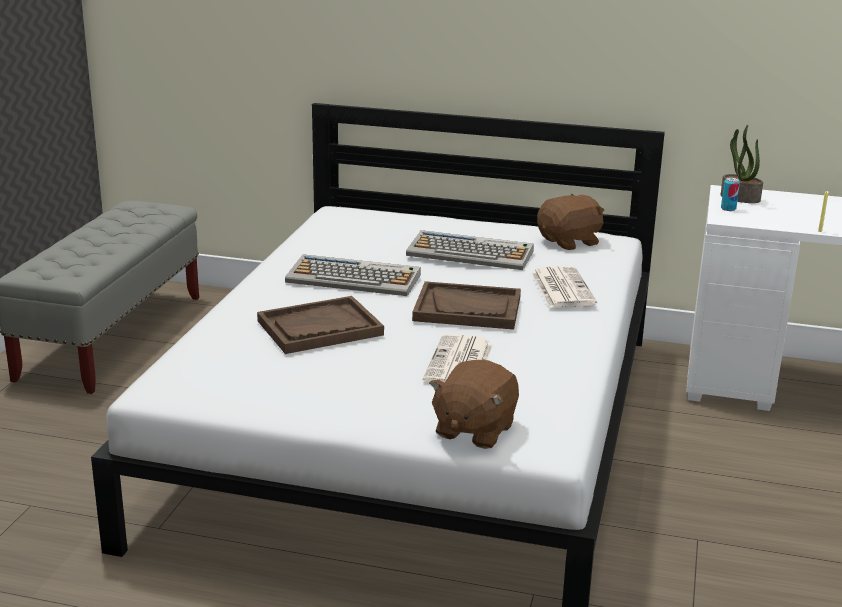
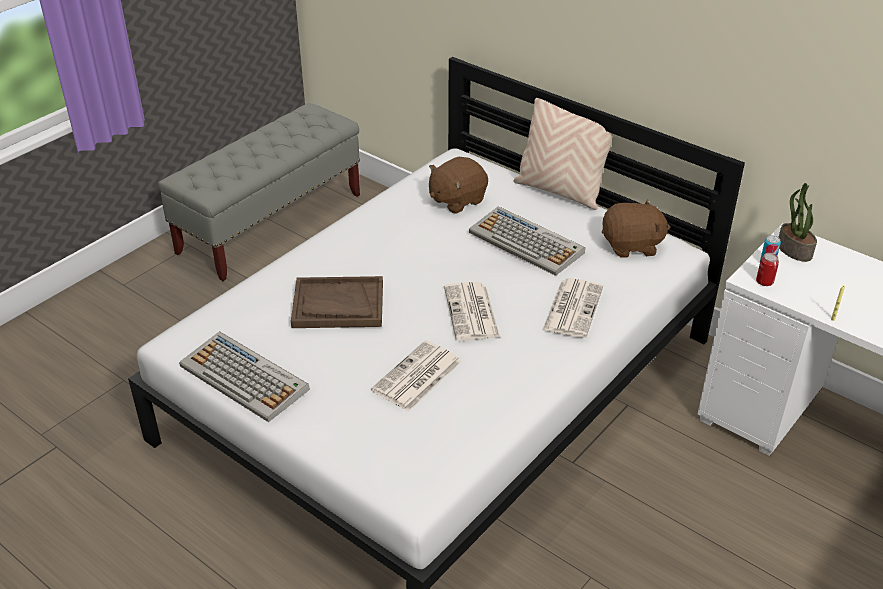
camera: 25 degrees right, 15 degrees up
keyboard [285,254,421,296] -> keyboard moved to [179,332,310,422]
brown tray [412,281,521,330] -> newspaper [444,282,500,340]
brown plush toy [429,360,519,449] -> brown plush toy moved to [429,157,488,214]
none -> beige pillow [514,98,613,210]
none -> can [756,253,779,286]

